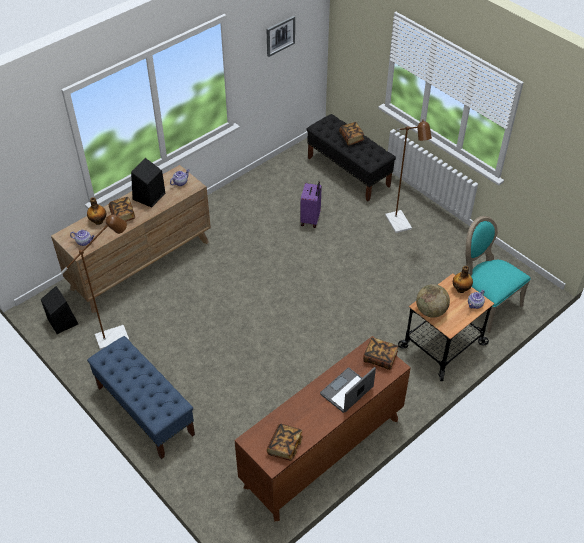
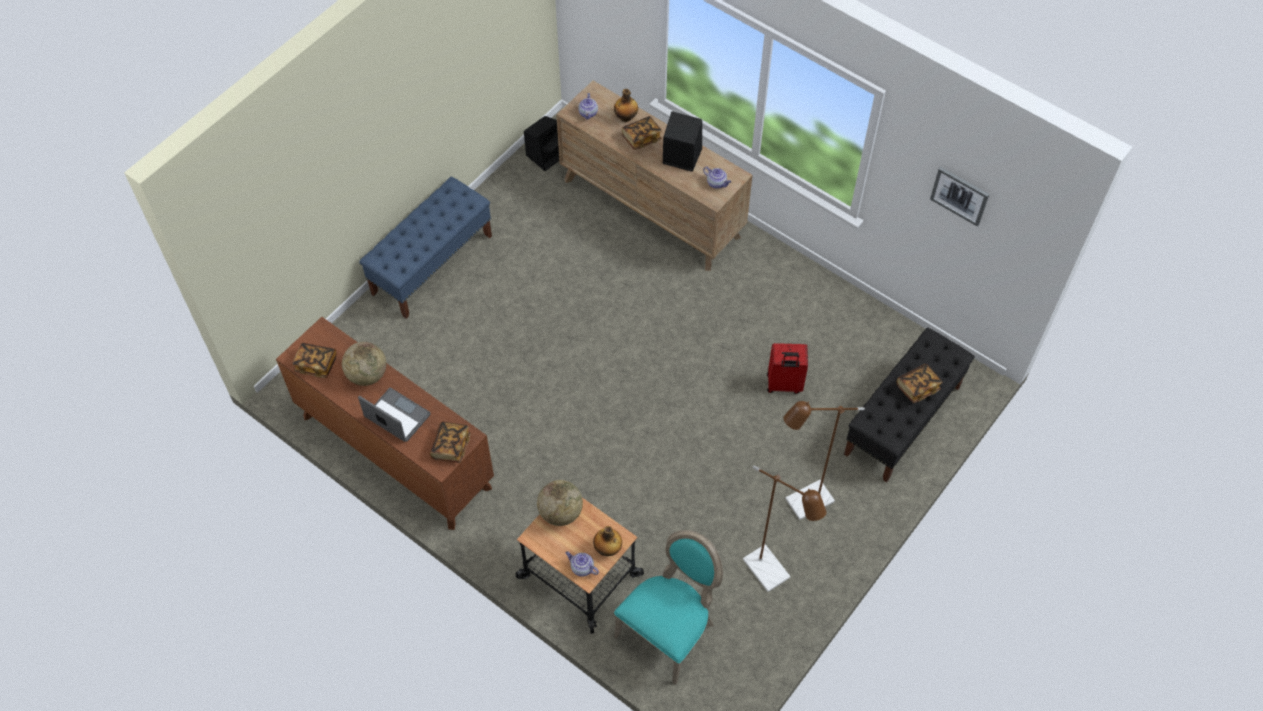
camera: 80 degrees right, 10 degrees up
brown floor lamp [61,214,129,350] -> brown floor lamp moved to [743,466,826,592]
purple suitcase [300,181,322,228] -> red suitcase [767,343,808,394]
none -> globe [342,342,386,386]

